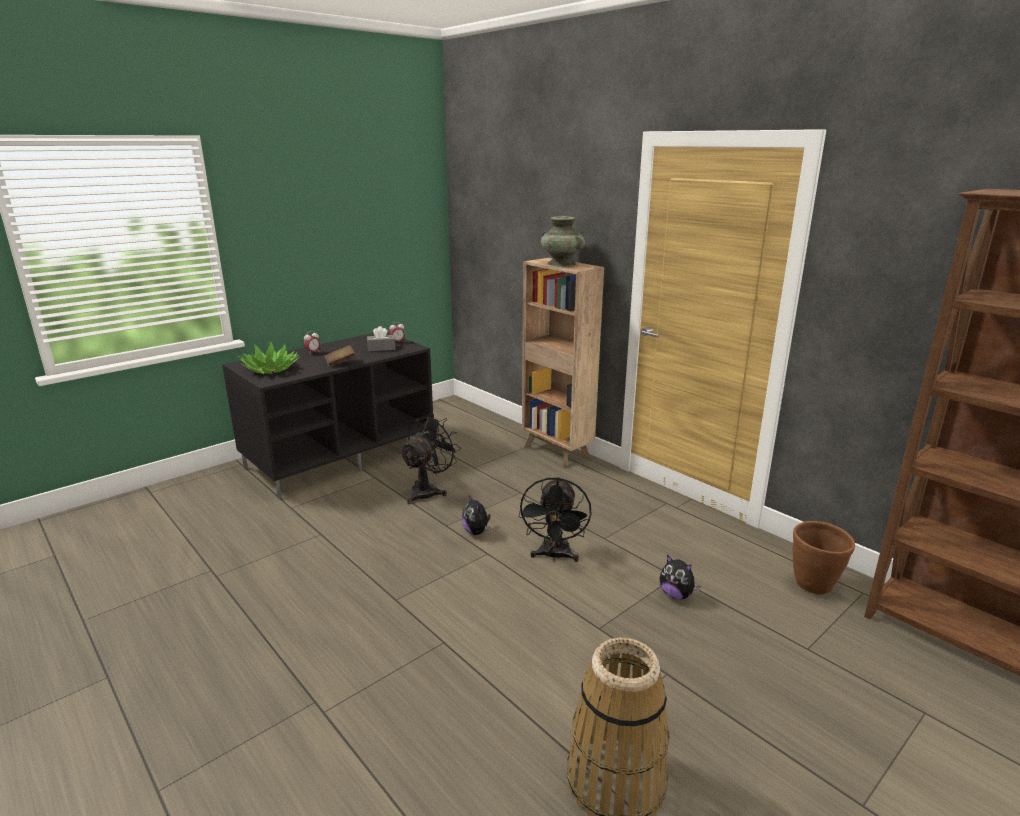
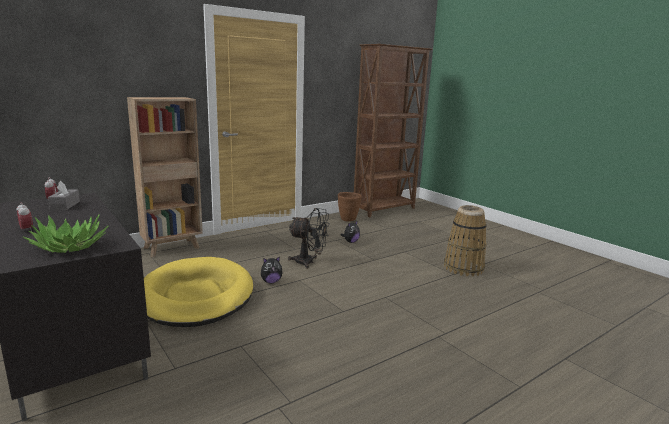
camera: 85 degrees left, 5 degrees down
brown book [325,345,356,367] -> none
black fan [399,413,461,504] -> yellow dog bed [144,257,253,327]
turquoise vase [541,216,585,266] -> none

